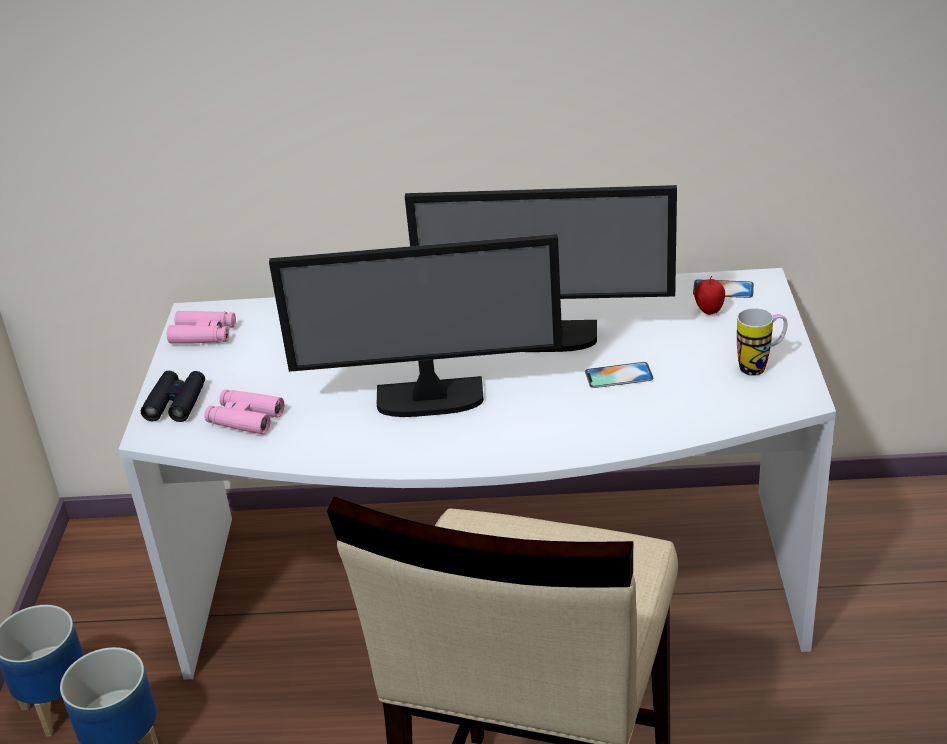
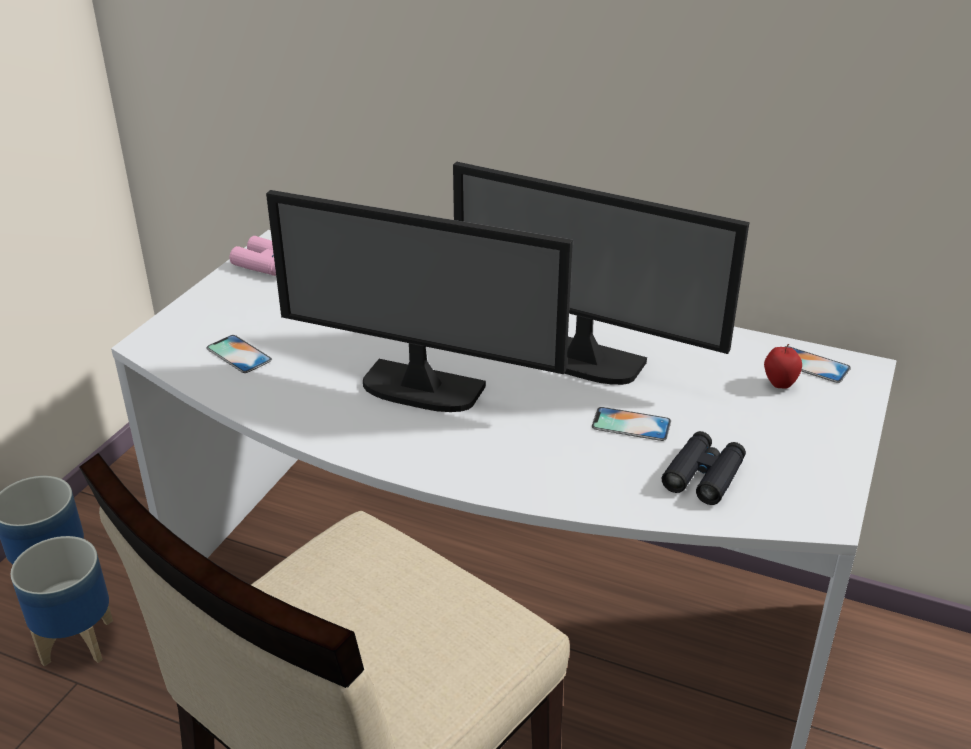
camera: 20 degrees right, 0 degrees up
black binoculars [141,371,205,422] -> black binoculars moved to [662,431,746,505]
pink binoculars [204,389,284,435] -> phone [206,335,272,373]
mug [737,308,787,376] -> none

